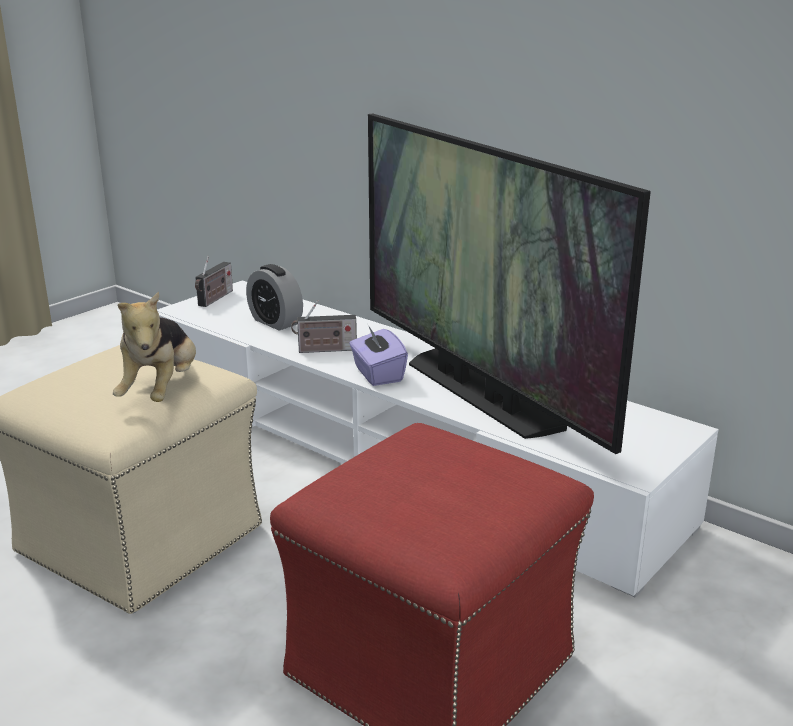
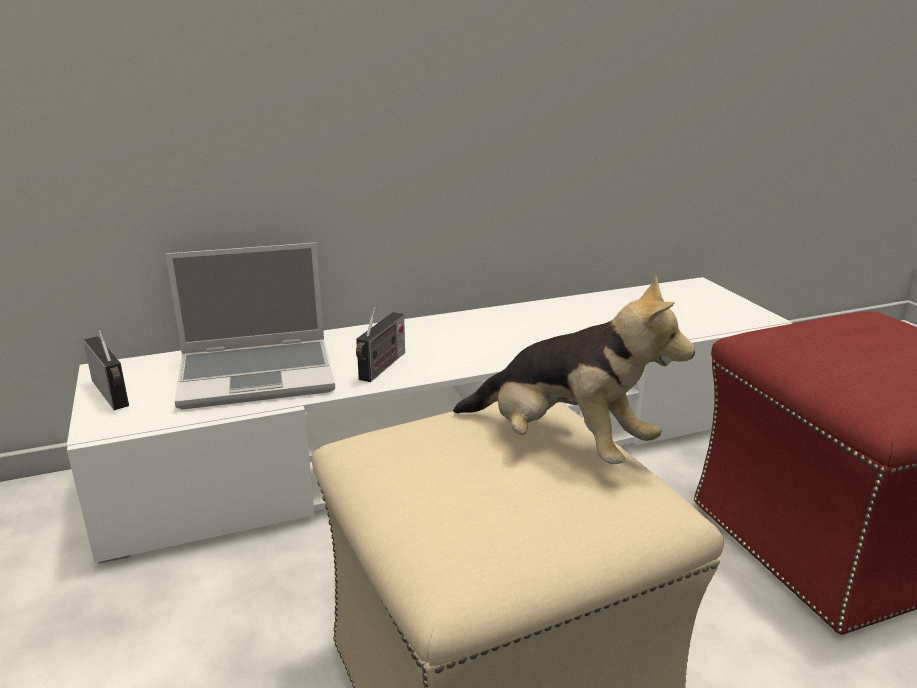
camera: 60 degrees left, 0 degrees up
alarm clock [246,264,303,331] -> laptop [166,242,335,409]
purple tissue box [349,325,408,386] -> none
television [368,114,651,454] -> none

